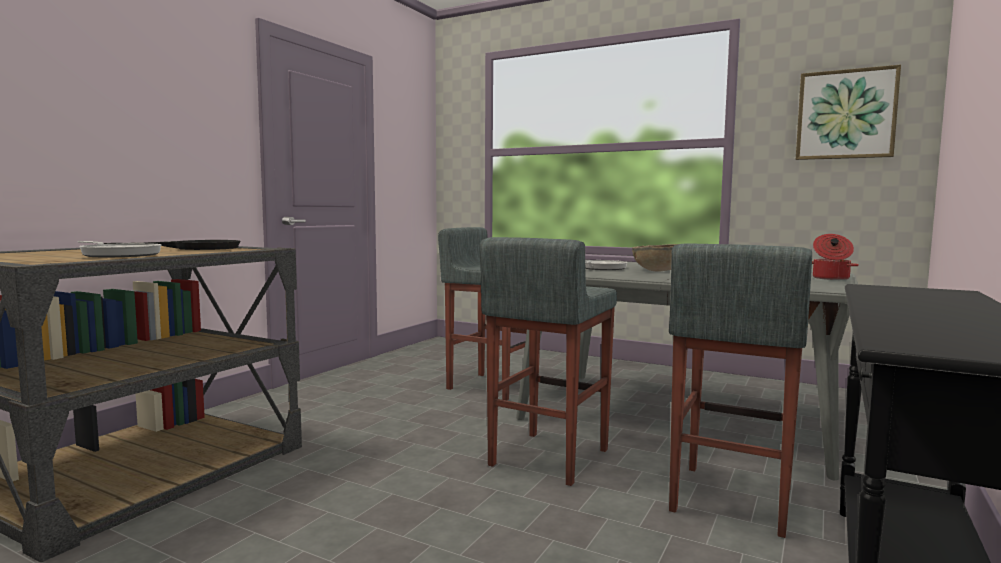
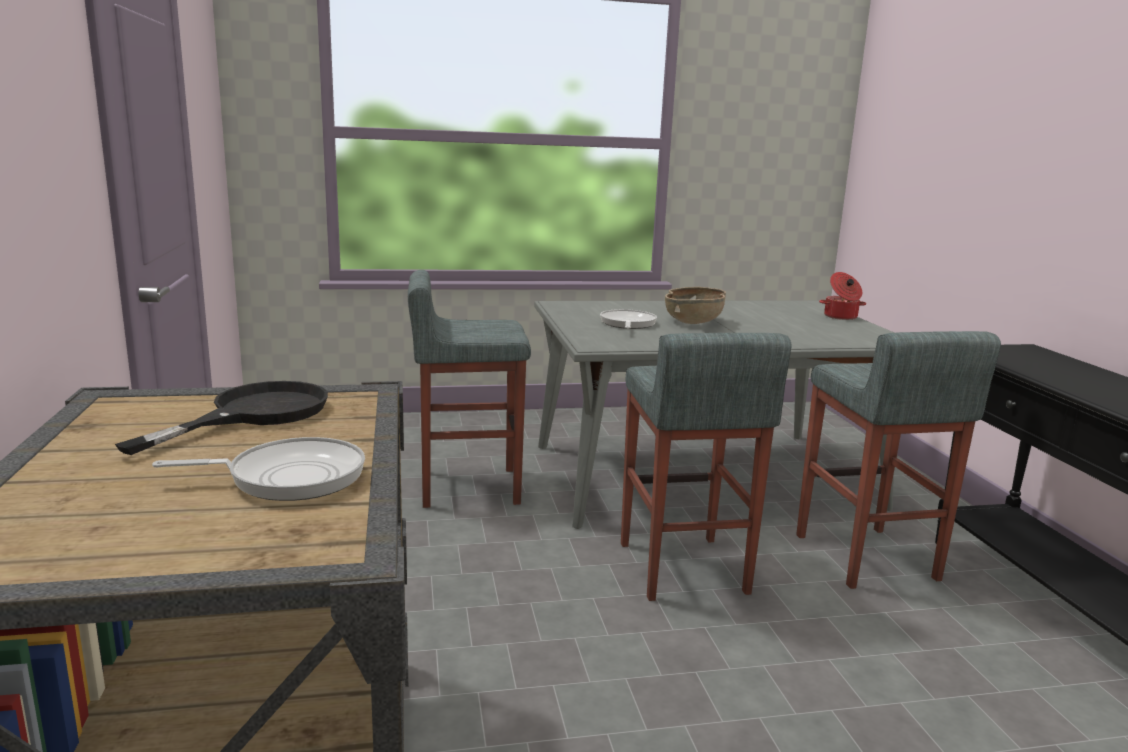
camera: 40 degrees left, 10 degrees up
picture [796,65,901,160] -> none

